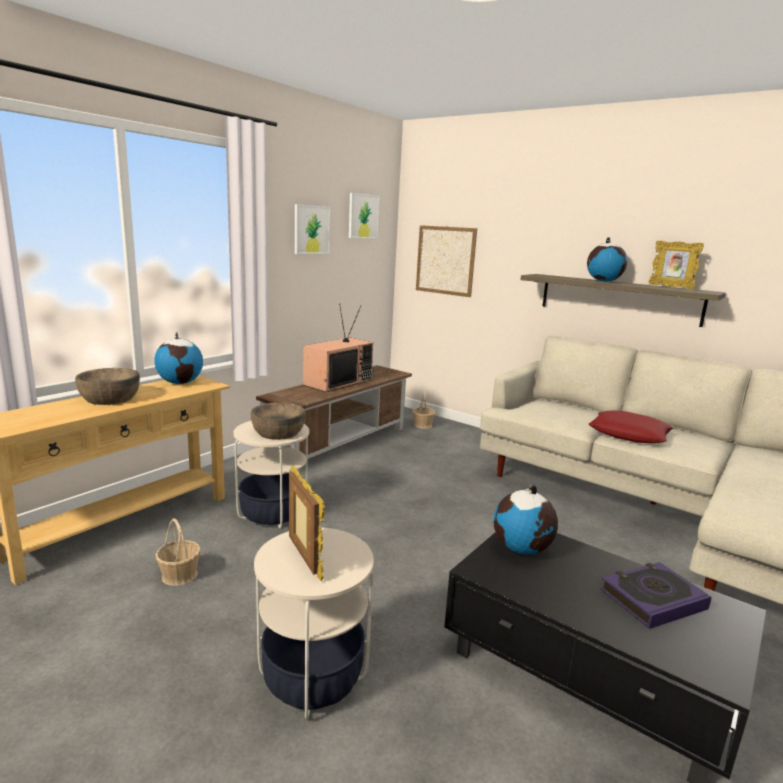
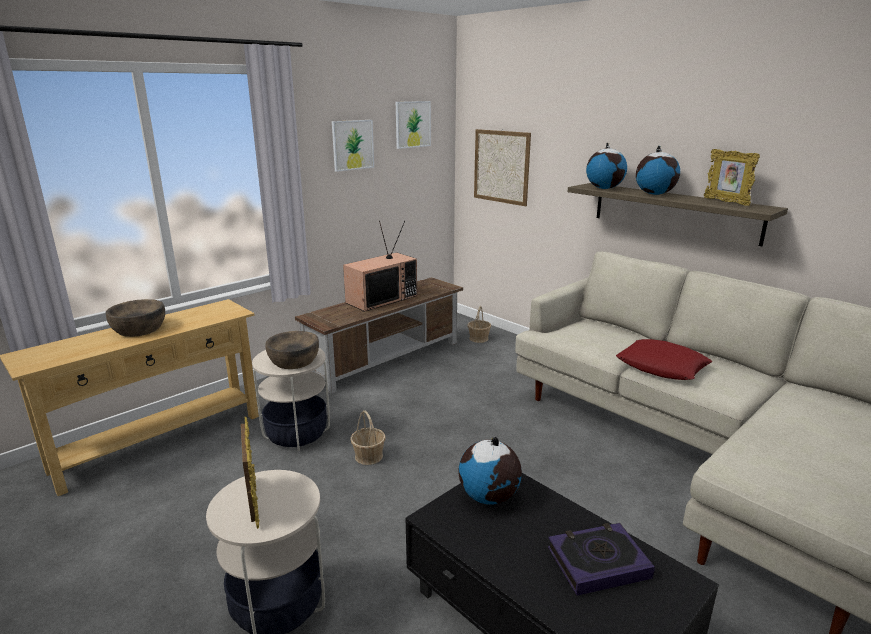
camera: 10 degrees right, 5 degrees up
globe [154,332,203,384] -> globe moved to [586,142,627,189]
basket [155,518,201,586] -> basket moved to [350,410,386,465]

